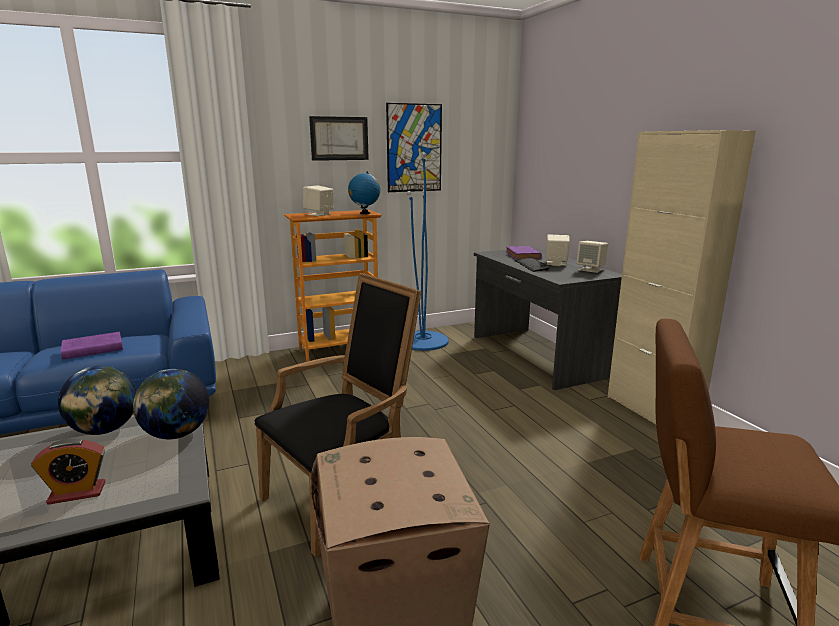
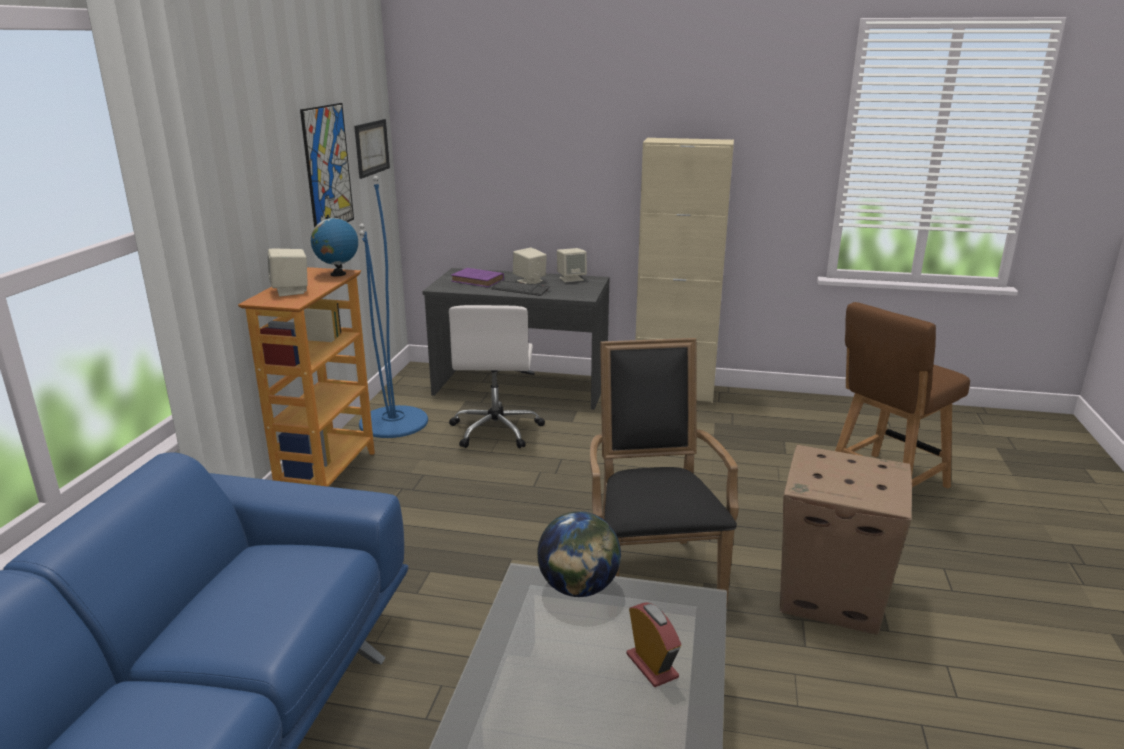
camera: 55 degrees left, 5 degrees up
alarm clock [31,438,106,505] -> alarm clock turned 45 degrees counterclockwise [627,602,681,687]
globe [58,365,137,435] -> none
purple book [61,332,123,360] -> none
picture [309,116,369,161] -> picture moved to [354,119,390,179]
none -> white office chair [449,305,545,449]

